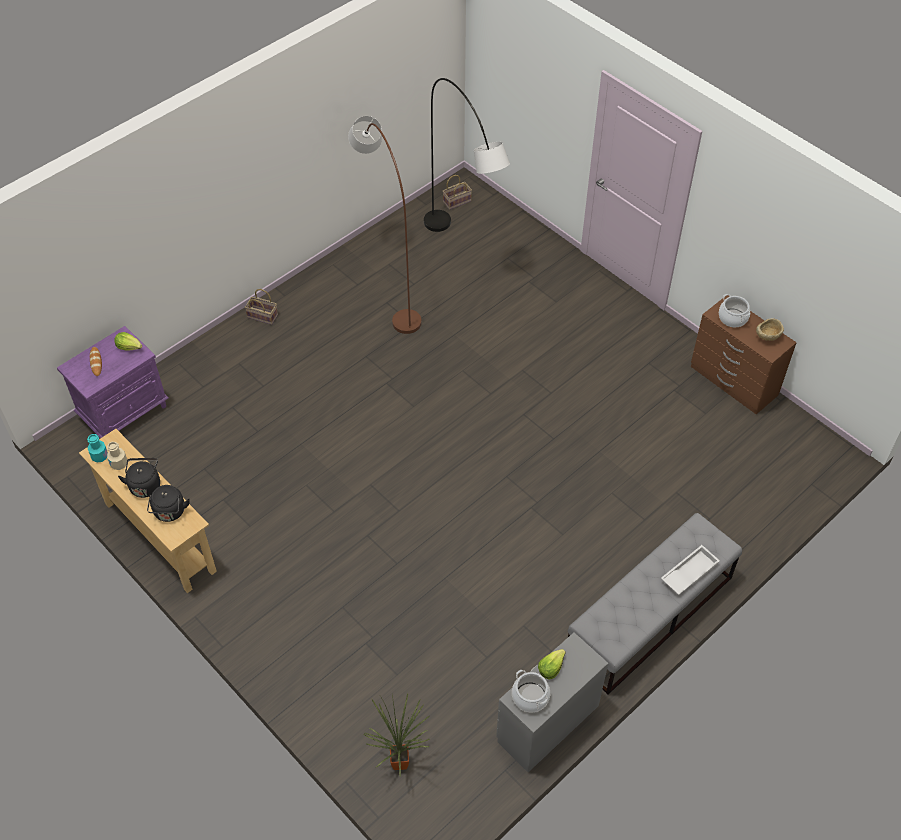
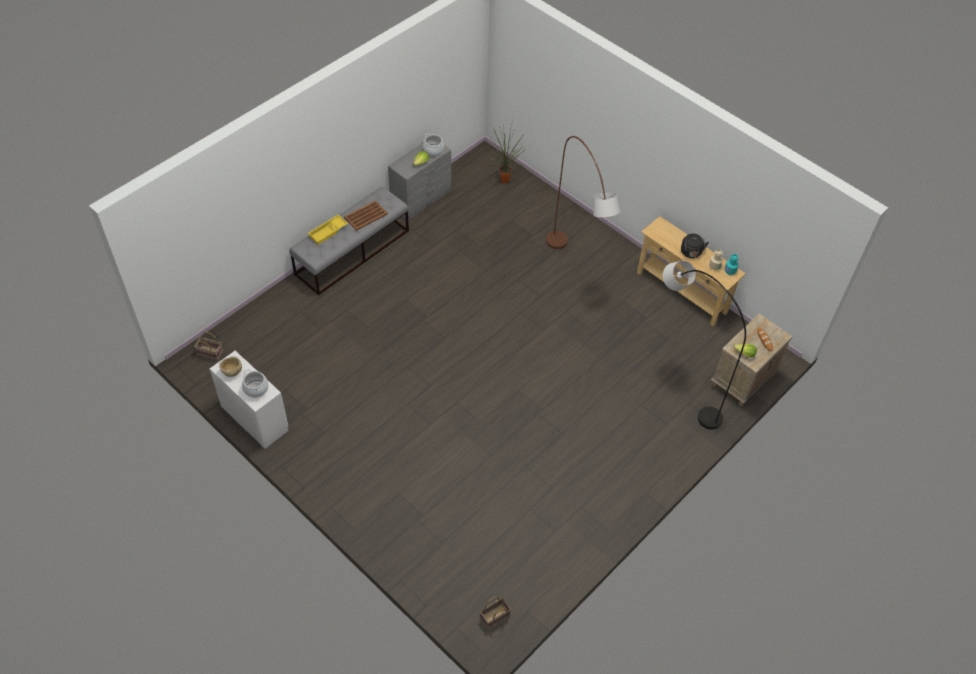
camera: 175 degrees right, 0 degrees up
purple nightstand [57,326,169,439] -> beige nightstand [711,314,793,406]
black kettle [147,485,190,522] -> none
basket [245,289,278,325] -> basket moved to [194,332,223,360]
brown floor lamp [348,116,422,334] -> brown floor lamp moved to [546,136,621,249]
grey floor lamp [424,78,510,232] -> grey floor lamp moved to [663,261,746,429]
white tray [661,545,720,595] -> yellow tray [308,215,348,245]
brown dresser [691,295,797,414] -> white dresser [210,351,288,448]
none -> brown tray [344,200,388,231]

